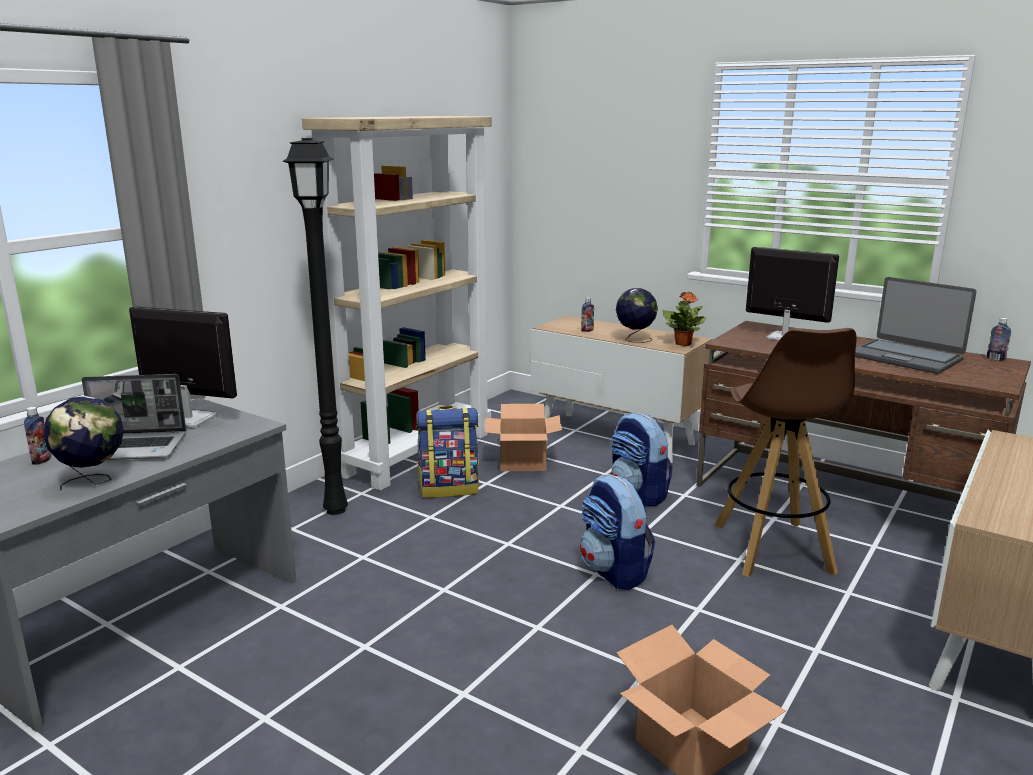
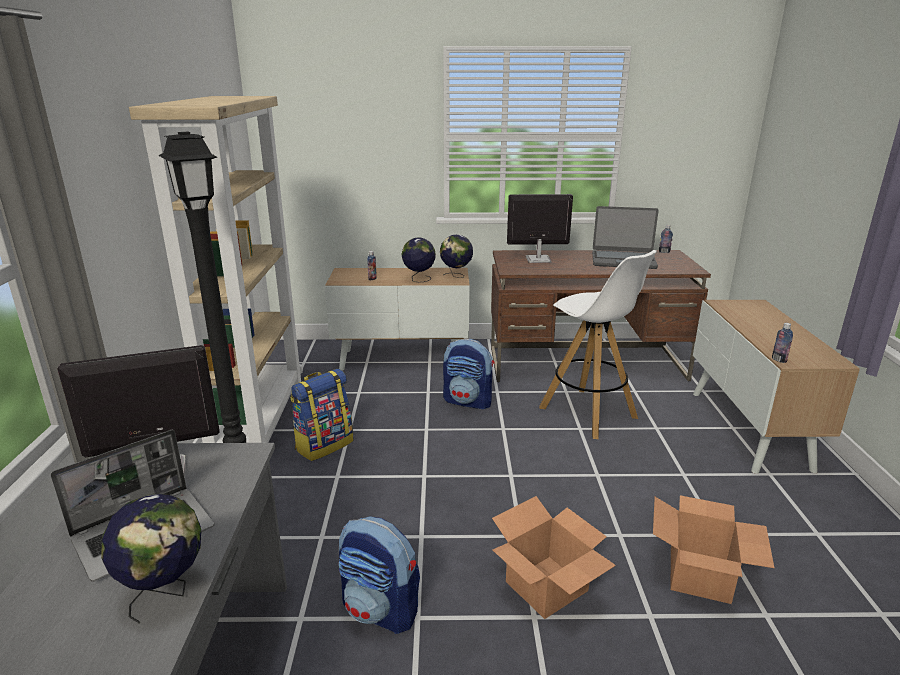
camera: 35 degrees left, 5 degrees up
bottle [24,407,51,465] -> bottle moved to [772,323,793,363]
cardboard box [485,404,562,471] -> cardboard box moved to [492,496,616,619]
backpack [580,475,656,590] -> backpack moved to [339,517,420,634]
potted plant [662,292,706,346] -> globe [440,235,473,278]
brown stool [714,328,857,577] -> white stool [539,250,657,439]

